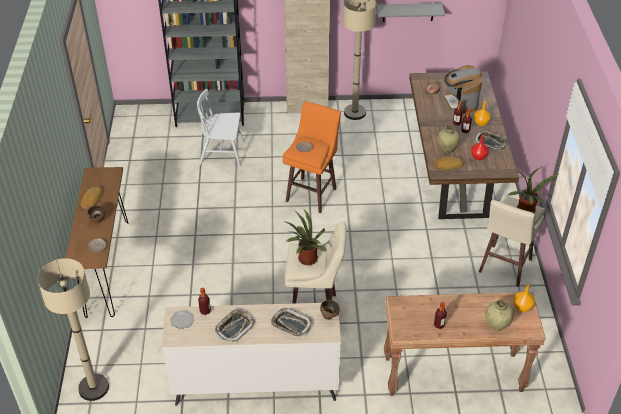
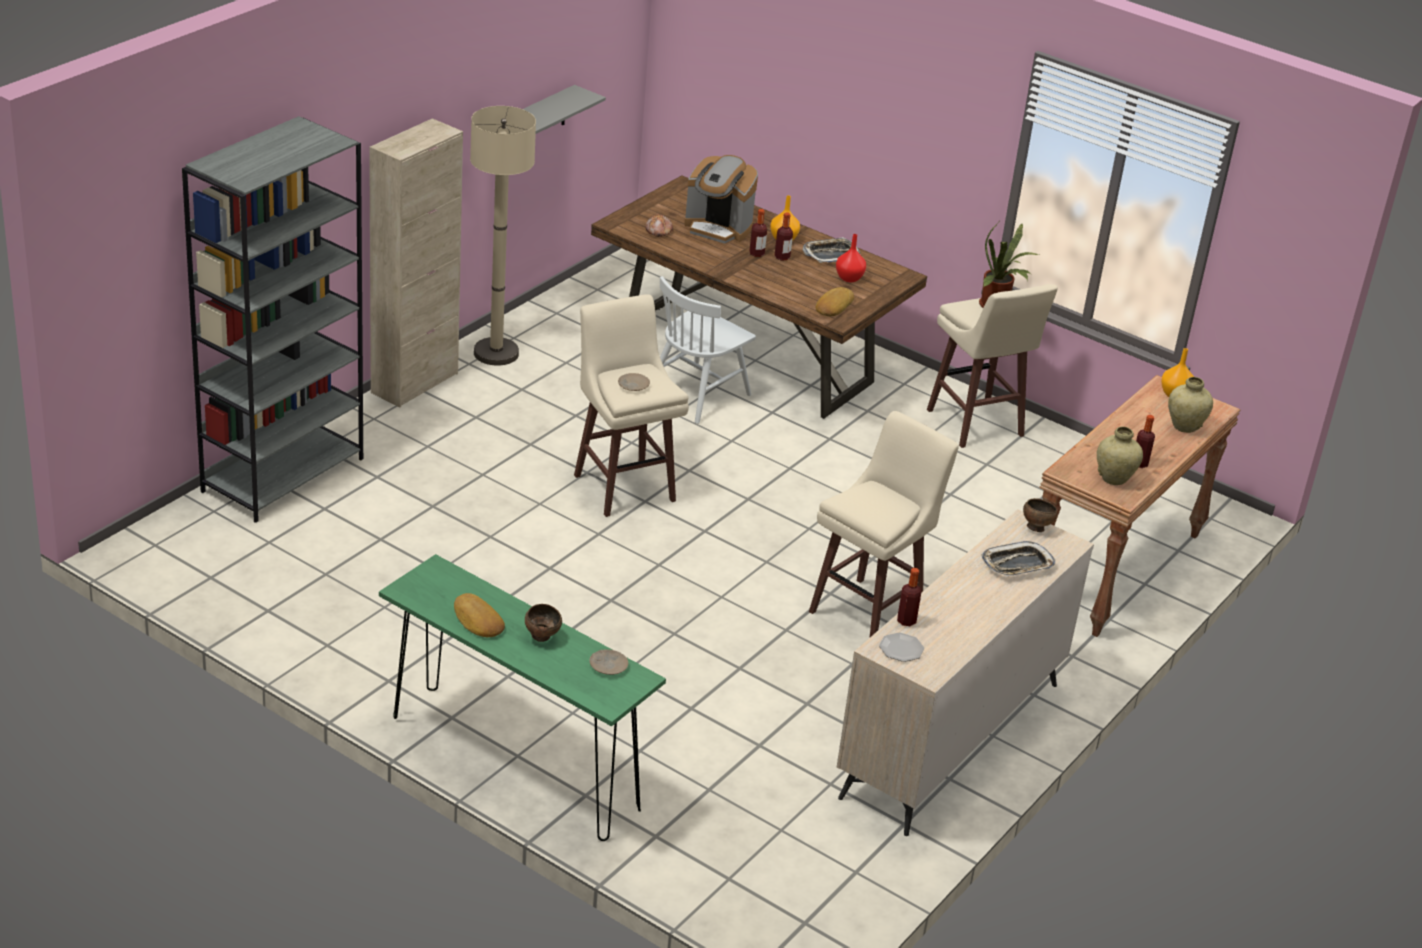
camera: 55 degrees left, 10 degrees down
beige floor lamp [37,258,109,401] -> none
brown console table [66,167,129,318] -> green console table [379,554,666,841]
white chair [197,89,245,167] -> white chair moved to [660,276,756,424]
tray [215,309,255,343] -> none
orange stool [282,101,341,213] -> beige stool [574,294,689,517]
potted plant [286,209,327,265] -> none
beige vase [438,126,460,153] -> beige vase moved to [1097,427,1143,485]

